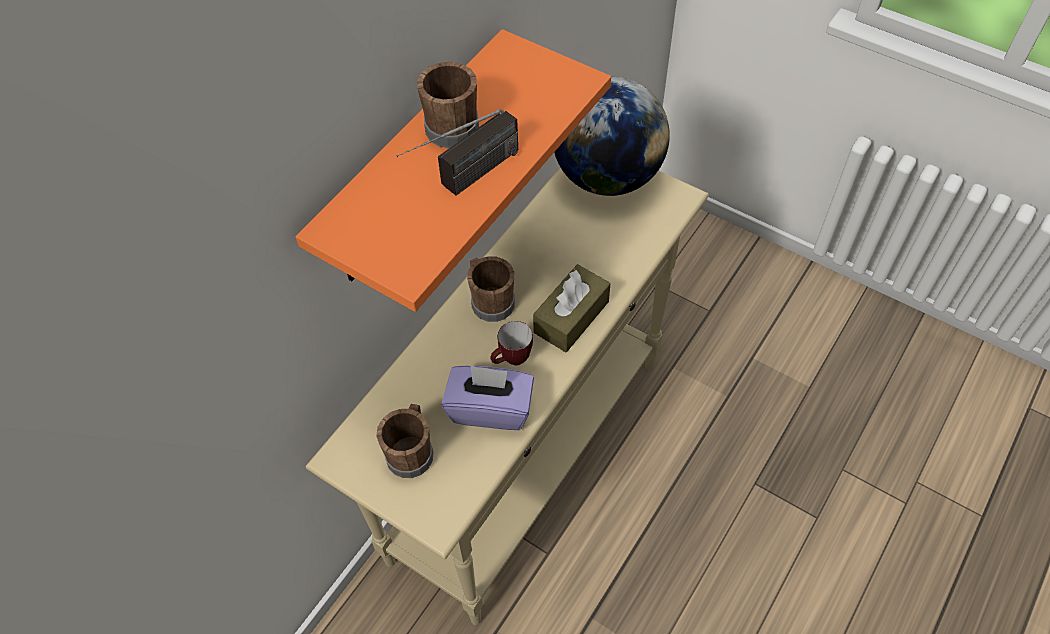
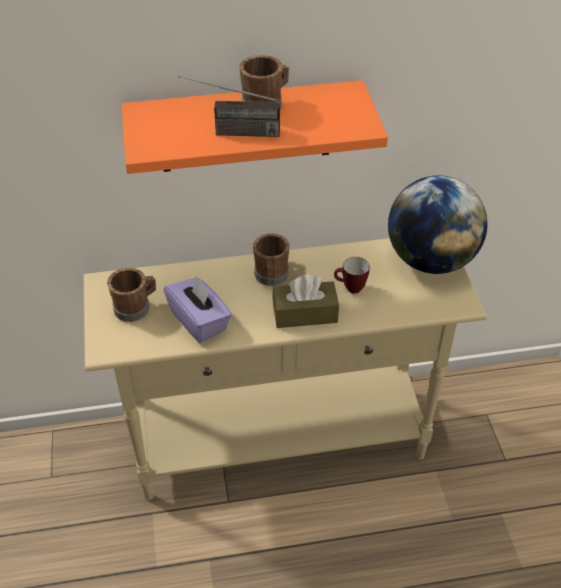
camera: 45 degrees right, 10 degrees down
mug [490,321,533,365] -> mug moved to [334,257,370,294]

